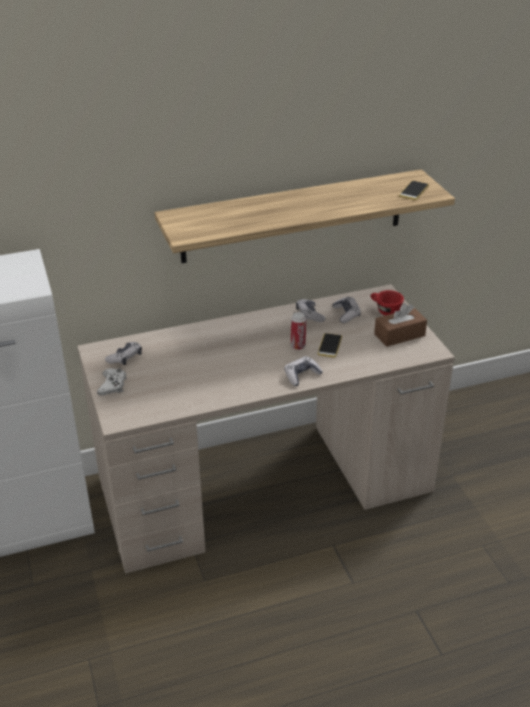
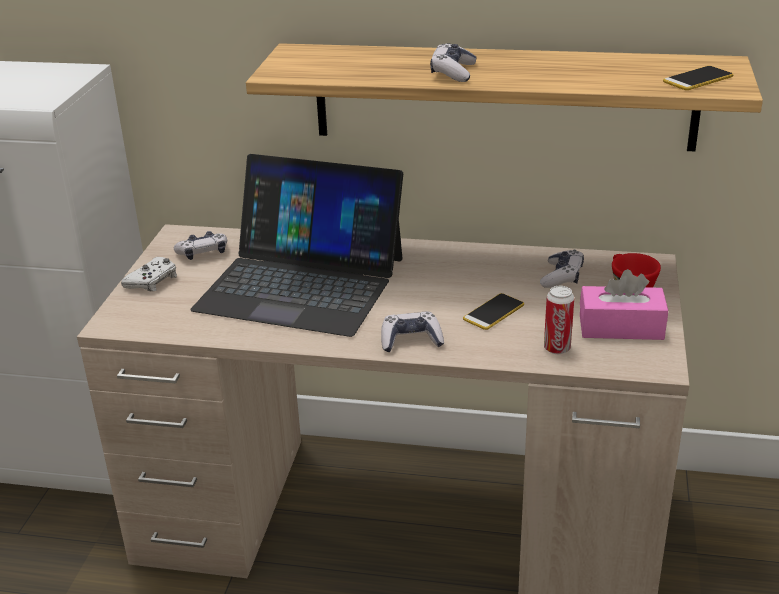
camera: 30 degrees right, 5 degrees down
can [291,312,306,350] -> can moved to [544,286,574,354]
game controller [296,299,325,322] -> game controller moved to [430,43,476,82]
brown tissue box [374,303,427,347] -> pink tissue box [580,269,668,340]
none -> laptop [191,154,403,337]

